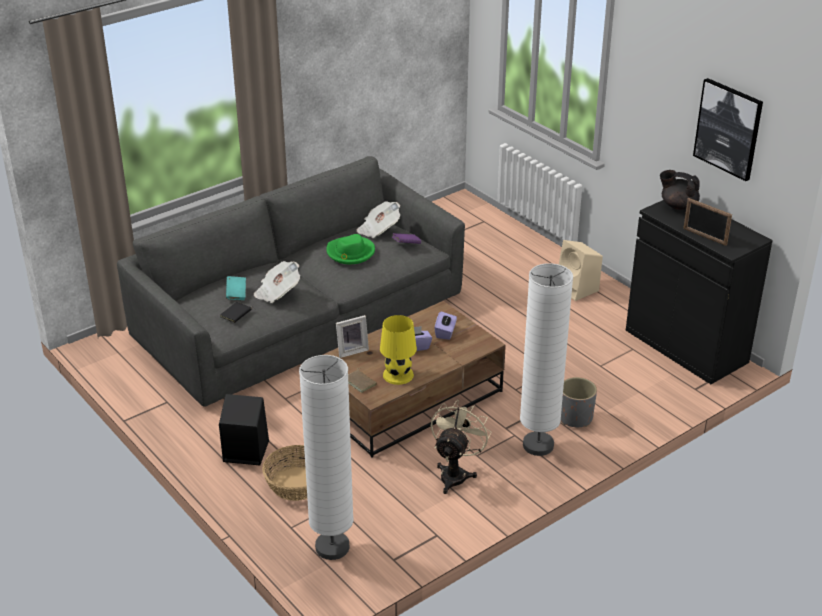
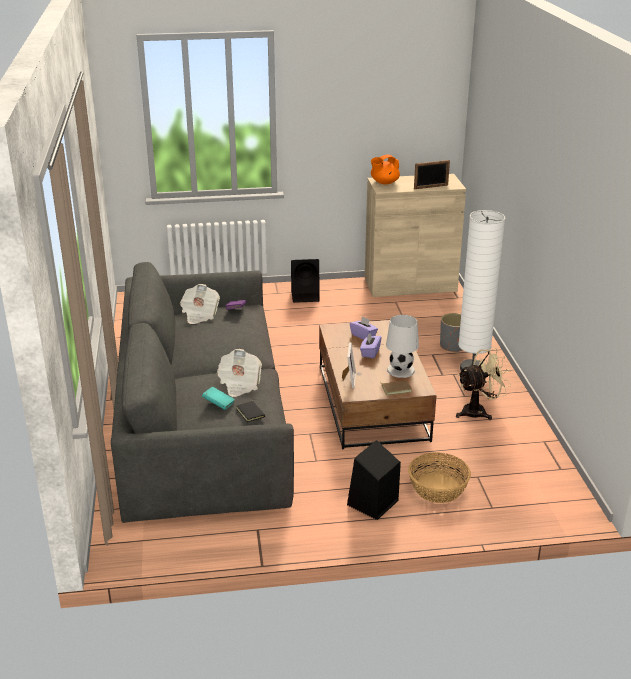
camera: 60 degrees left, 5 degrees down
white floor lamp [299,355,354,560] -> none
green hat [326,234,375,264] -> none
yellow table lamp [380,315,417,385] -> white table lamp [386,315,419,378]
beige fan [431,400,492,494] -> beige fan turned 105 degrees clockwise [456,348,511,420]
beige speaker [559,240,603,301] -> black speaker [291,259,320,303]
black cabinet [626,200,773,384] -> beige cabinet [365,174,466,297]
black teapot [660,170,700,210] -> orange teapot [371,155,400,185]
picture [693,78,763,181] -> none

